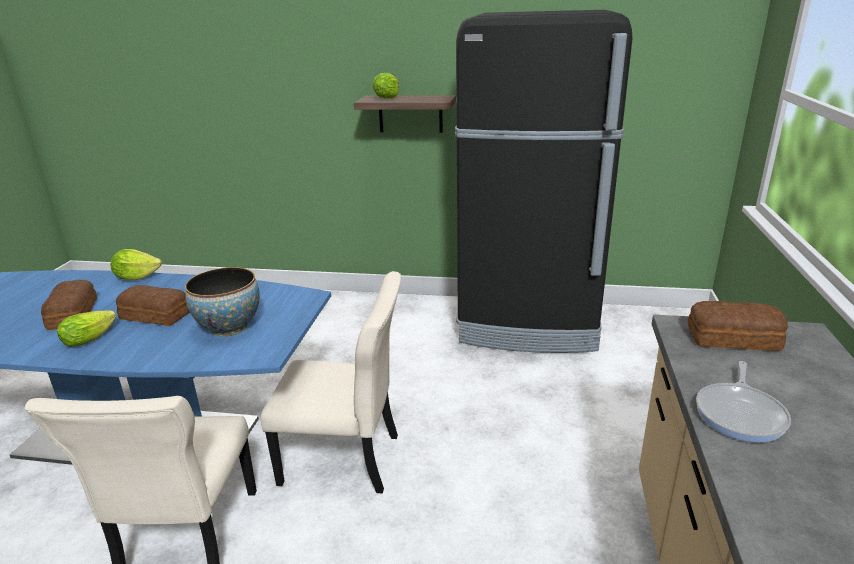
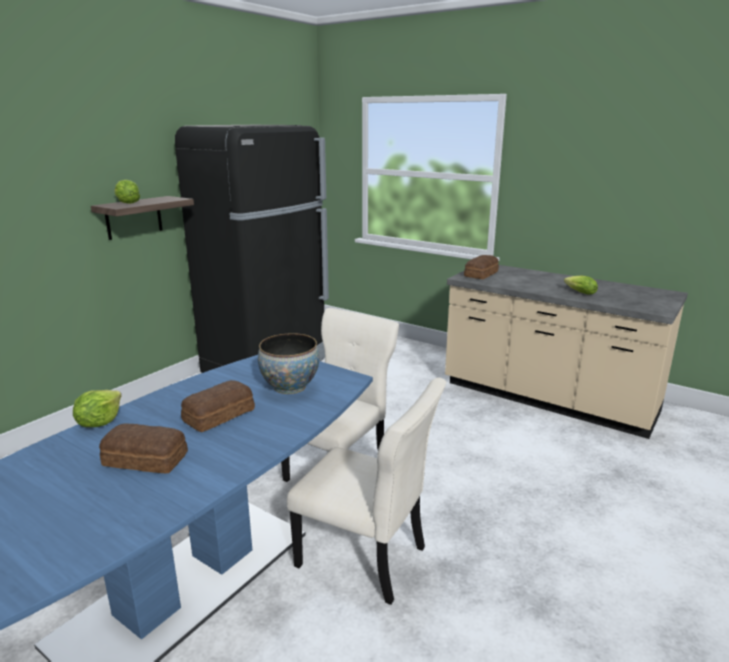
camera: 65 degrees left, 5 degrees down
lettuce [57,311,116,347] -> lettuce moved to [564,276,598,295]
frying pan [696,361,791,442] -> none

